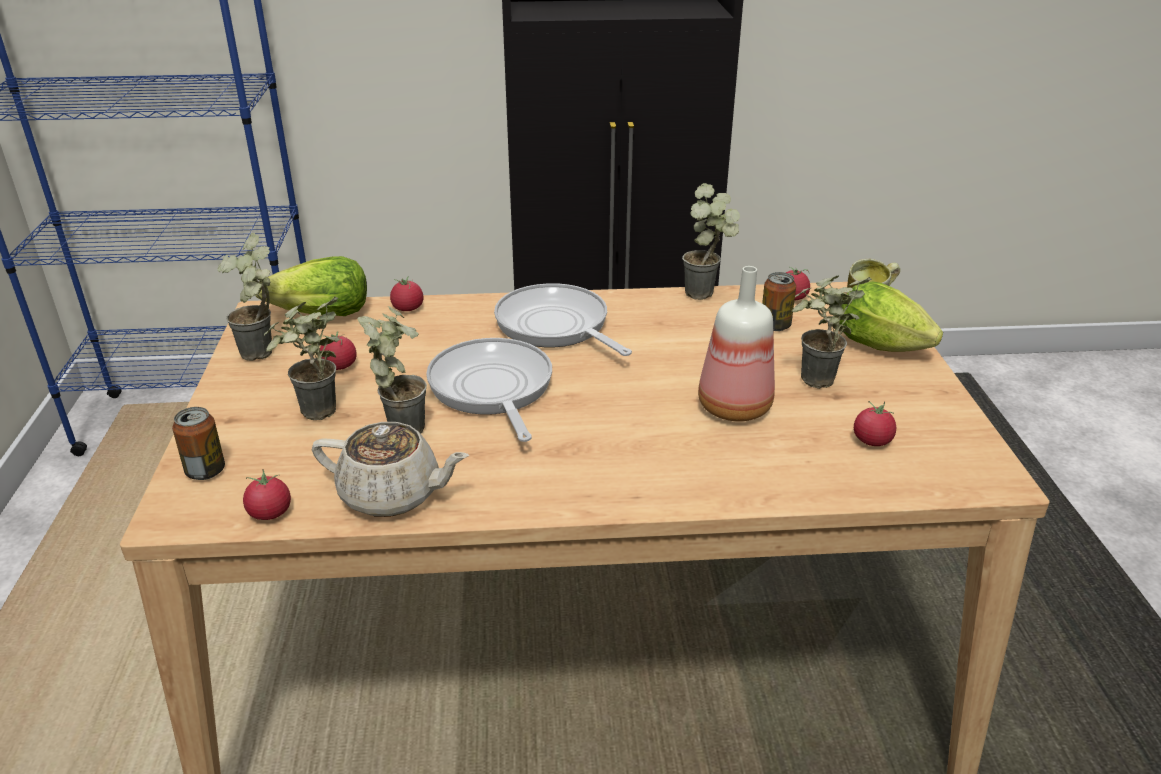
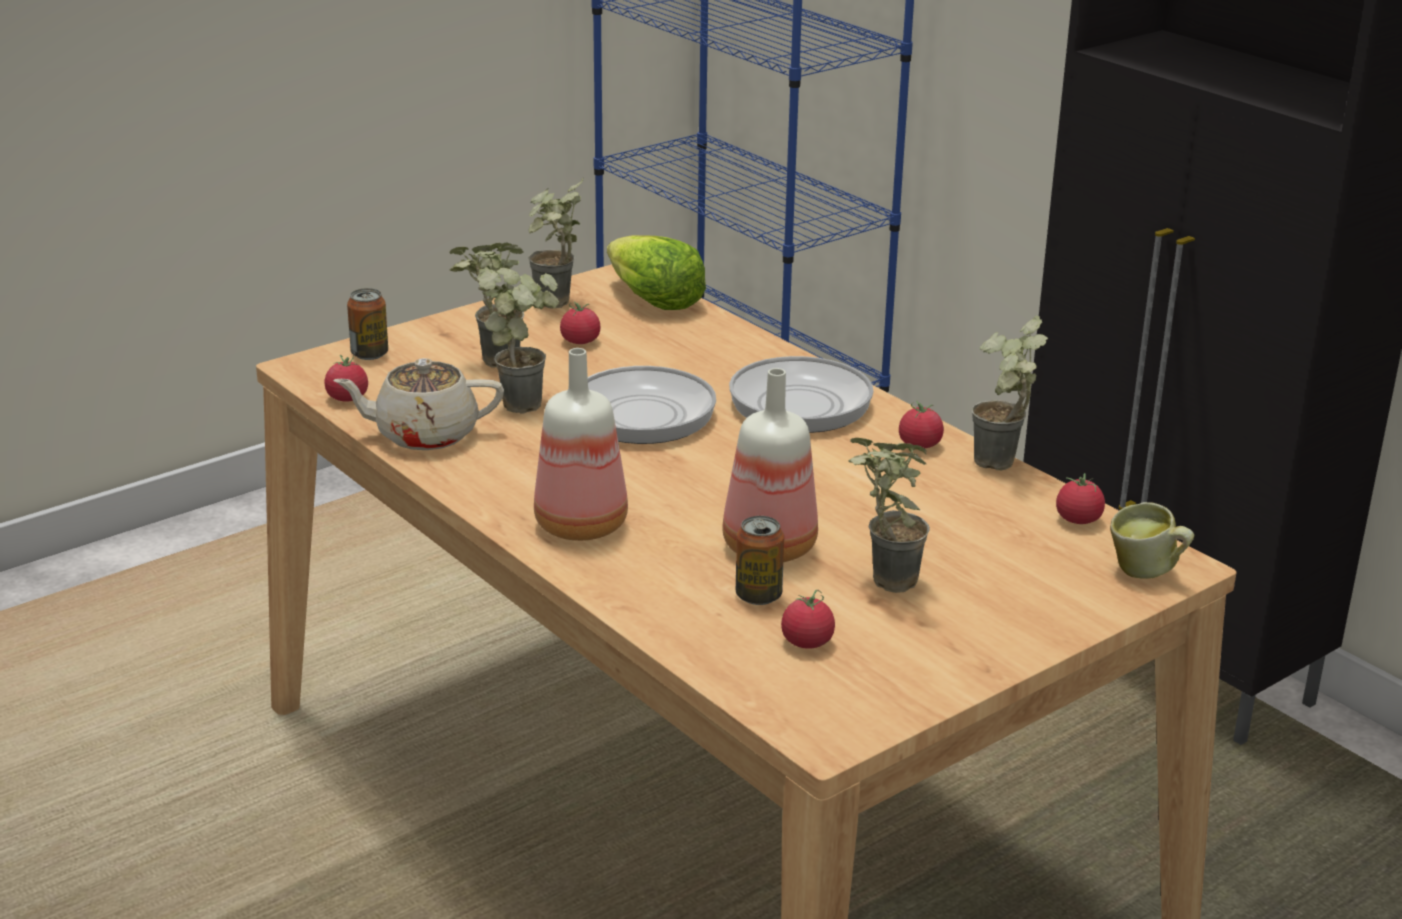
camera: 55 degrees right, 5 degrees down
beige teapot [312,422,469,517] -> beige teapot turned 105 degrees clockwise [333,358,504,450]
tomato [390,276,423,311] -> tomato moved to [899,400,944,448]
can [762,272,796,331] -> can moved to [736,516,784,605]
lettuce [839,281,943,352] -> none
none -> bottle [534,348,628,541]

